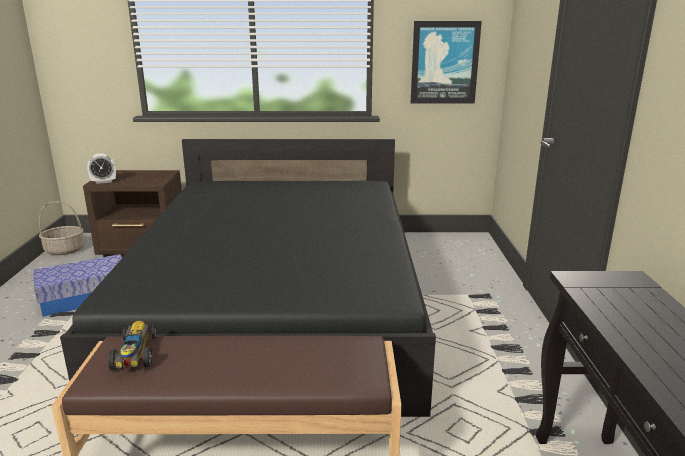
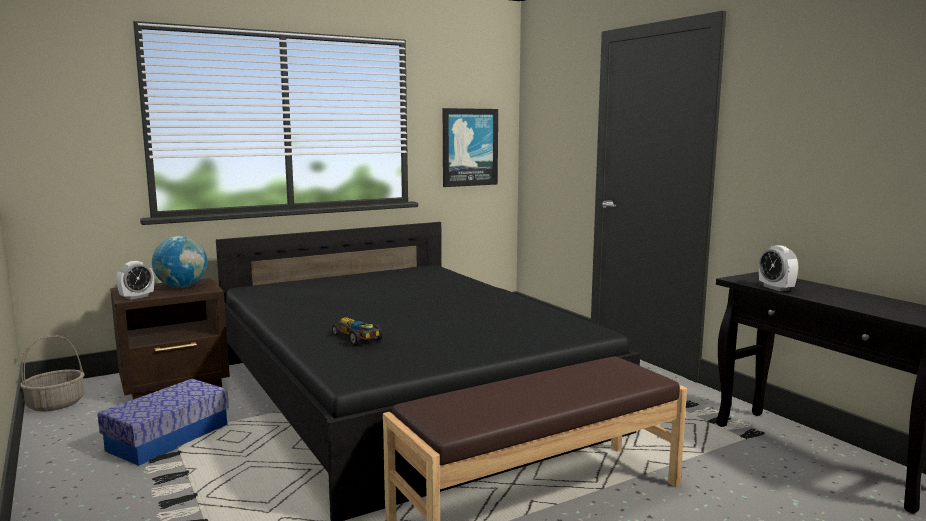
camera: 30 degrees left, 10 degrees down
toy car [108,321,157,370] -> toy car moved to [332,317,383,346]
none -> globe [152,236,207,288]
none -> alarm clock [759,245,798,291]

